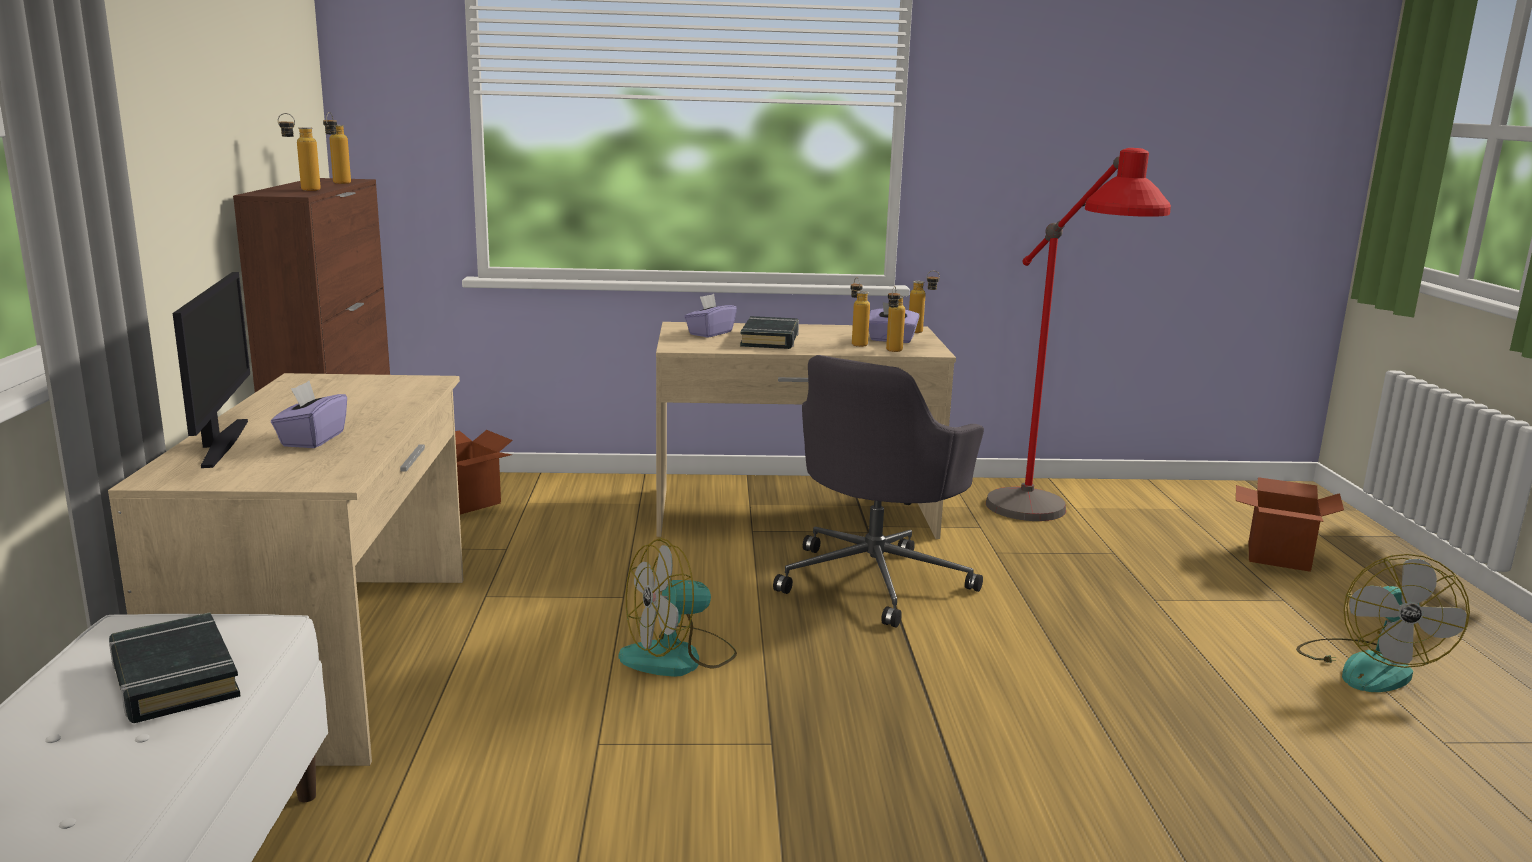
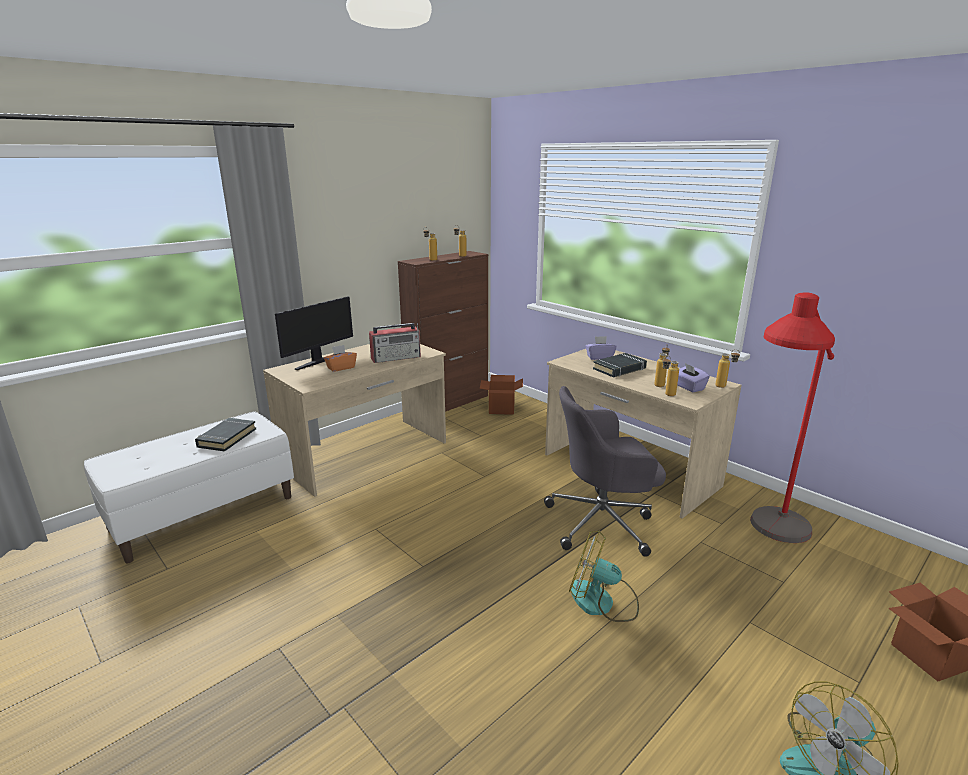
camera: 50 degrees right, 5 degrees up
purple tissue box [271,381,347,448] -> orange tissue box [324,345,357,372]
fan [619,538,737,677] -> fan moved to [569,530,639,622]
none -> radio [369,323,421,363]

